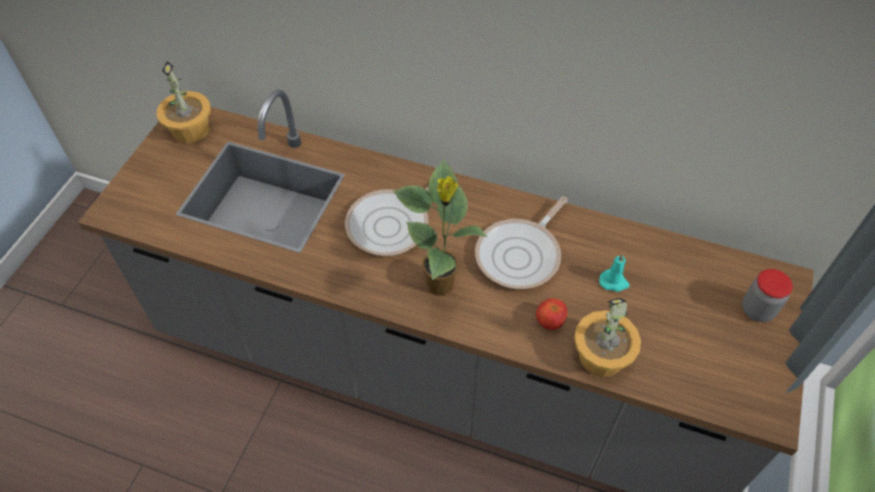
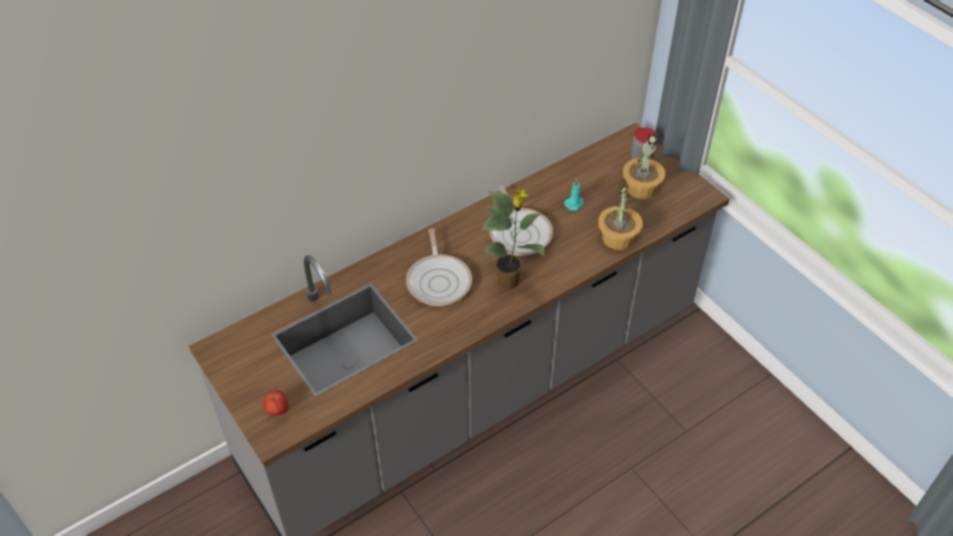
camera: 55 degrees left, 5 degrees down
potted plant [157,61,211,144] -> potted plant moved to [623,134,665,199]
tomato [536,298,568,330] -> tomato moved to [263,390,289,416]

